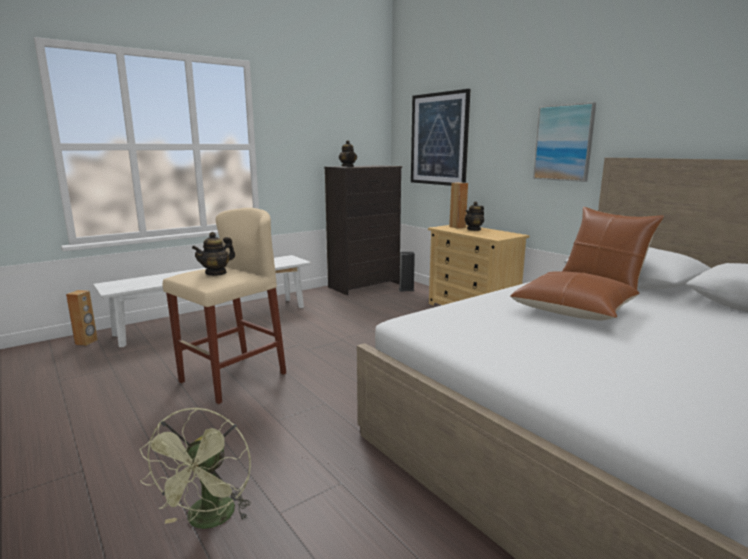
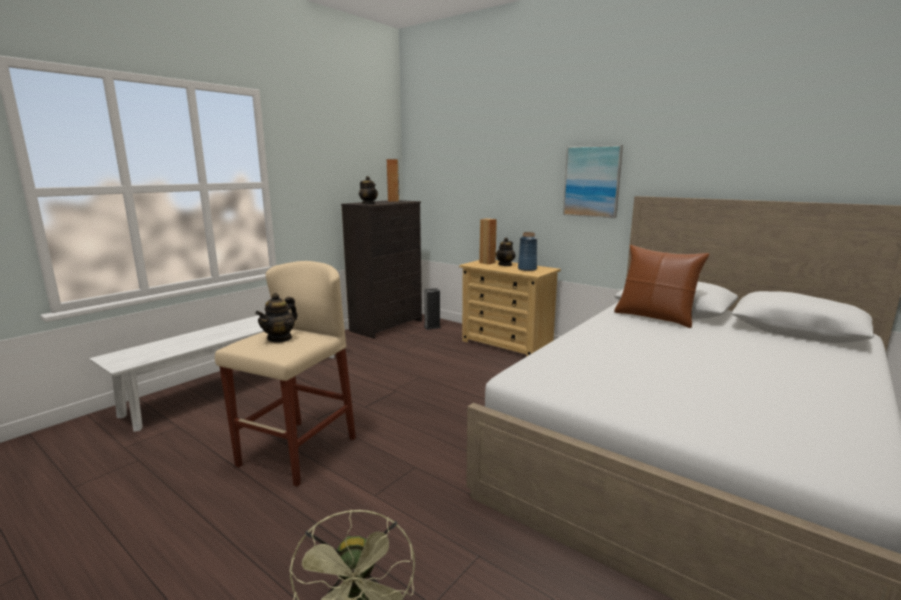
camera: 15 degrees left, 0 degrees up
brown speaker [66,290,98,346] -> brown speaker moved to [387,159,399,202]
picture [411,89,471,186] -> none
brown pillow [510,271,640,320] -> none
none -> blue vase [518,232,537,271]

